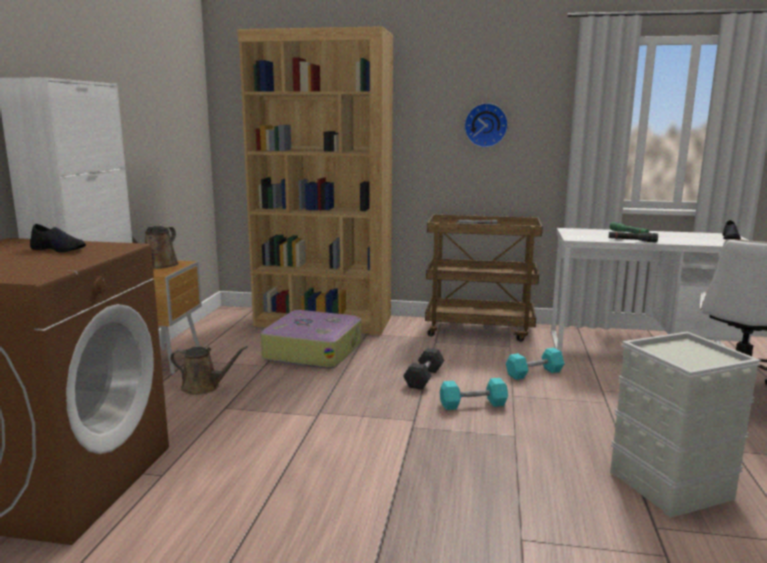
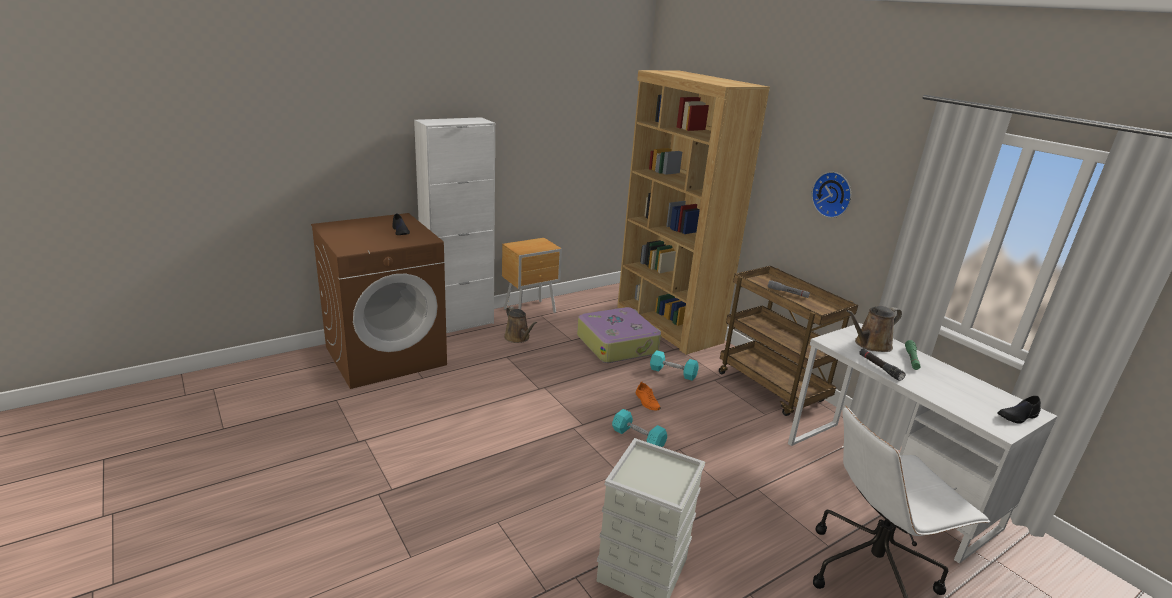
camera: 45 degrees right, 10 degrees up
brown watering can [132,226,179,269] -> brown watering can moved to [846,306,902,352]
grey dumbbell [403,348,445,390] -> orange shoe [636,382,660,410]
turquoise dumbbell [506,348,565,380] -> turquoise dumbbell moved to [650,350,699,381]

